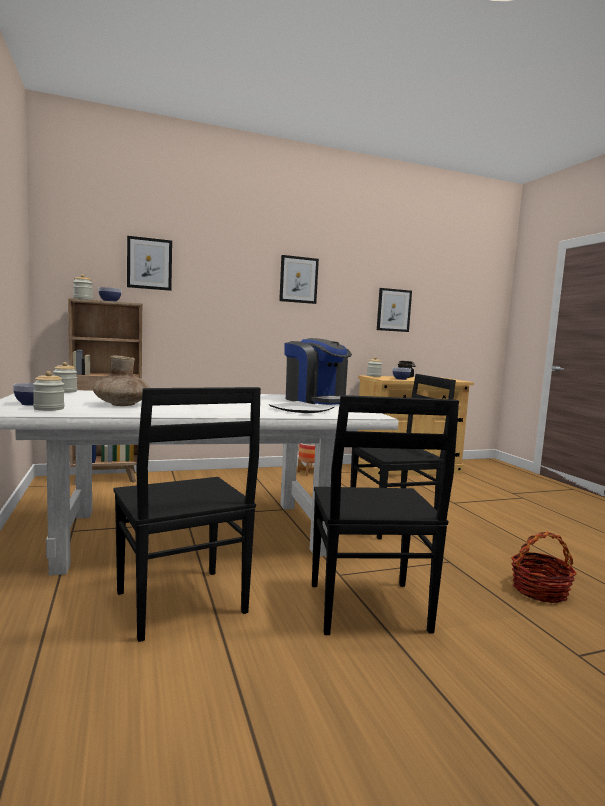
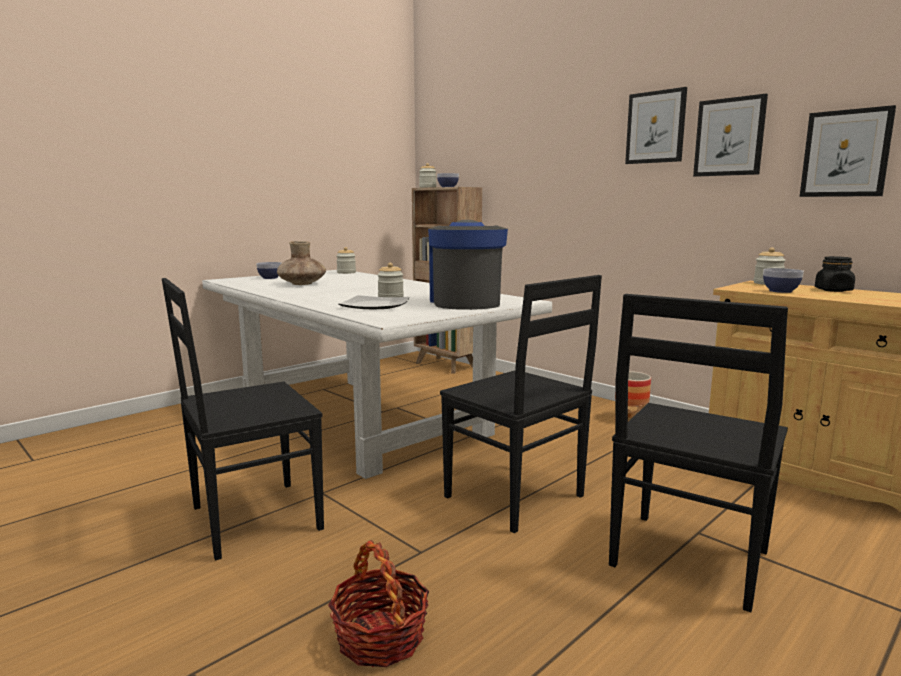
camera: 65 degrees right, 5 degrees up
jar [33,371,65,411] -> jar moved to [377,263,404,297]
black chair [114,387,261,642] -> black chair moved to [609,294,788,612]
picture [127,236,172,291] -> picture moved to [693,94,768,177]
coffee machine [284,338,352,405] -> coffee machine turned 150 degrees clockwise [428,220,508,310]

